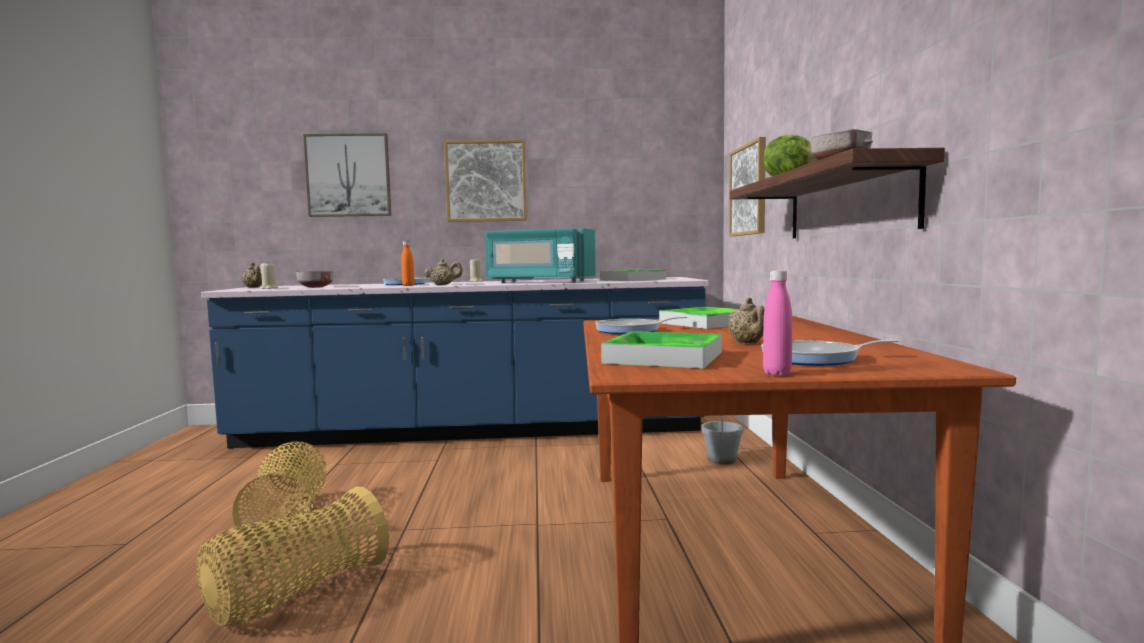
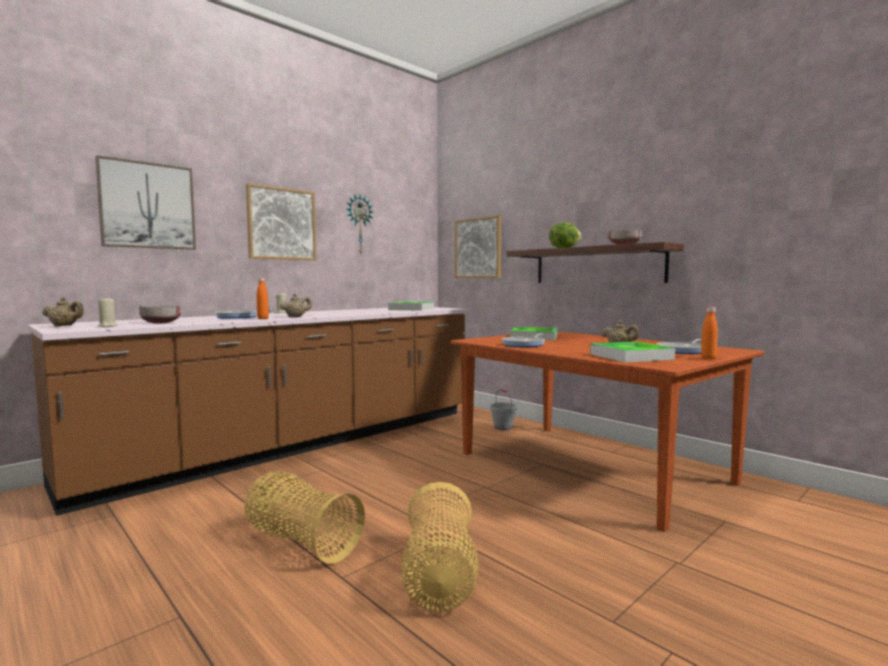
camera: 40 degrees left, 0 degrees up
blue counter [201,277,709,448] -> brown counter [28,307,469,516]
turquoise microwave [485,228,596,283] -> none
pink bottle [763,270,792,376] -> orange bottle [701,307,718,359]
none -> wall clock [346,194,373,254]

